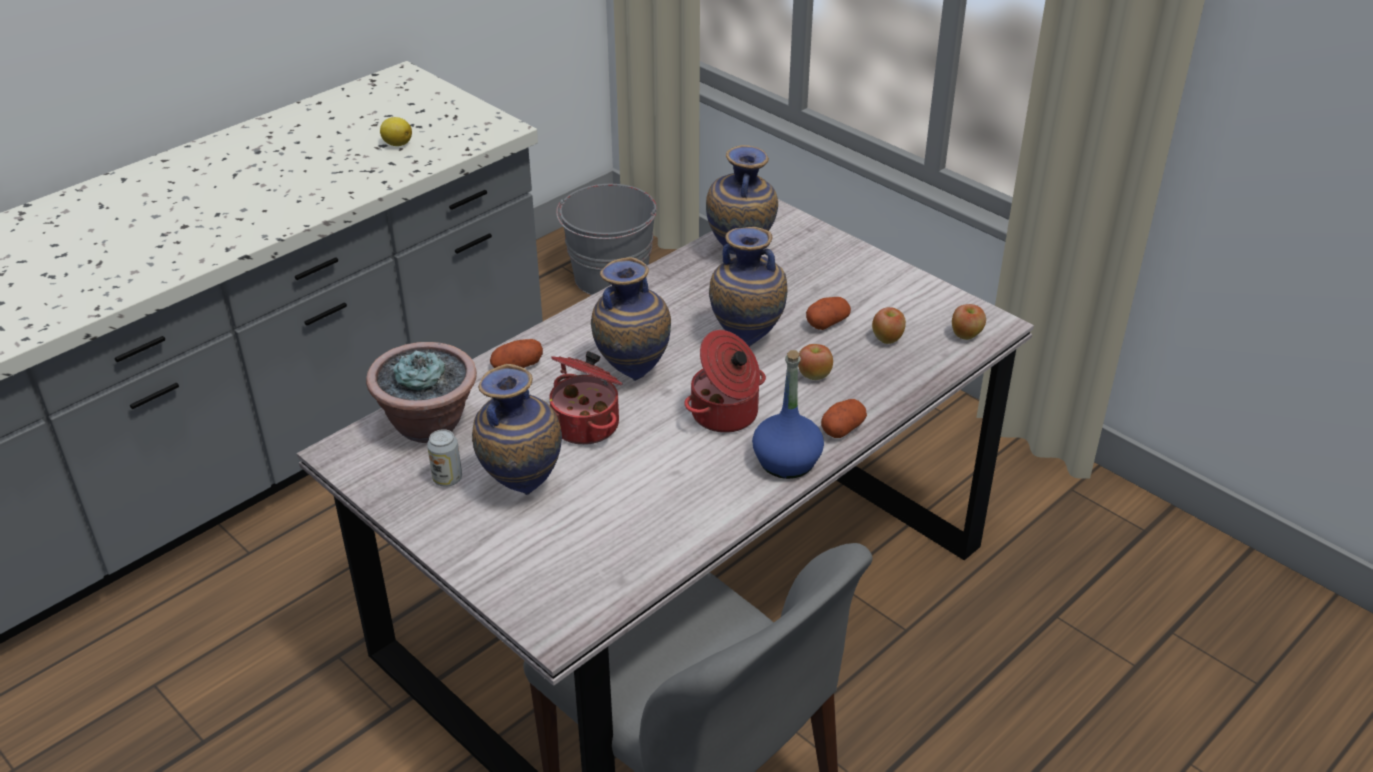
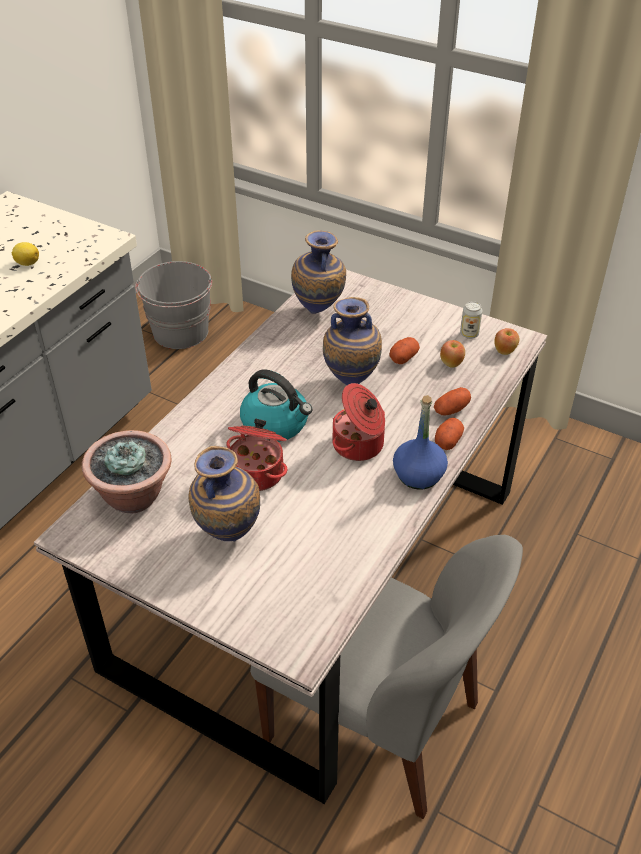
camera: 15 degrees left, 5 degrees up
can [427,429,462,487] -> can moved to [460,301,482,339]
potato [490,339,543,368] -> potato moved to [434,387,471,416]
vase [591,257,671,381] -> kettle [240,369,312,442]
apple [798,344,833,380] -> none

